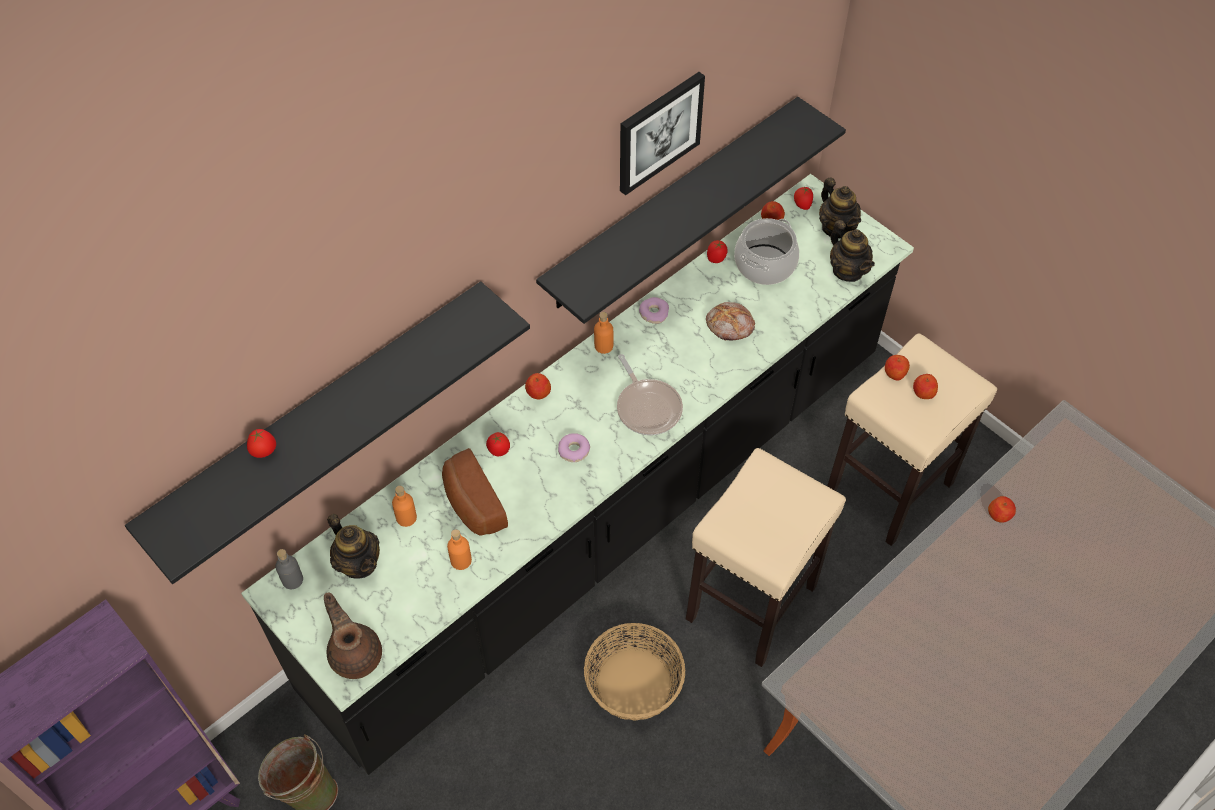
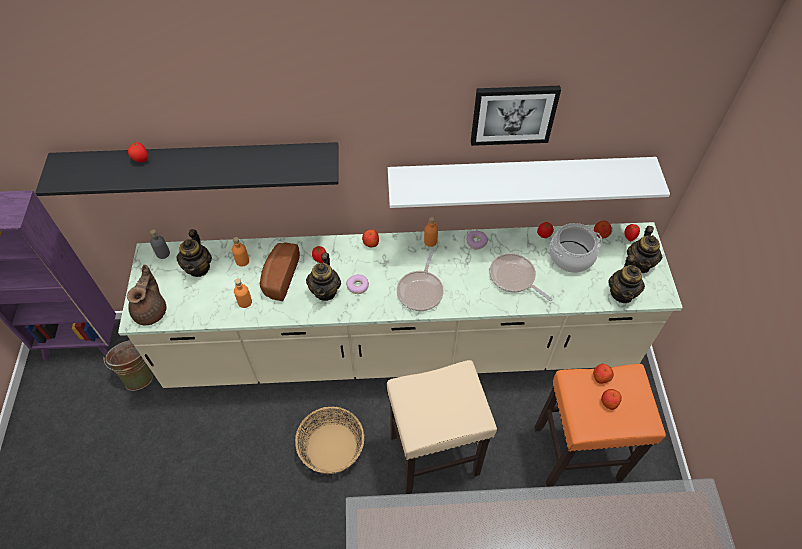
camera: 40 degrees right, 0 degrees up
black counter [241,174,914,775] -> beige counter [118,222,683,388]
black shelf [536,97,846,324] -> white shelf [388,157,670,208]
bread [706,302,755,341] -> frying pan [489,253,553,301]
beige stool [827,333,997,546] -> orange stool [534,364,666,487]
apple [988,496,1016,523] -> none
none -> teapot [306,252,341,301]

